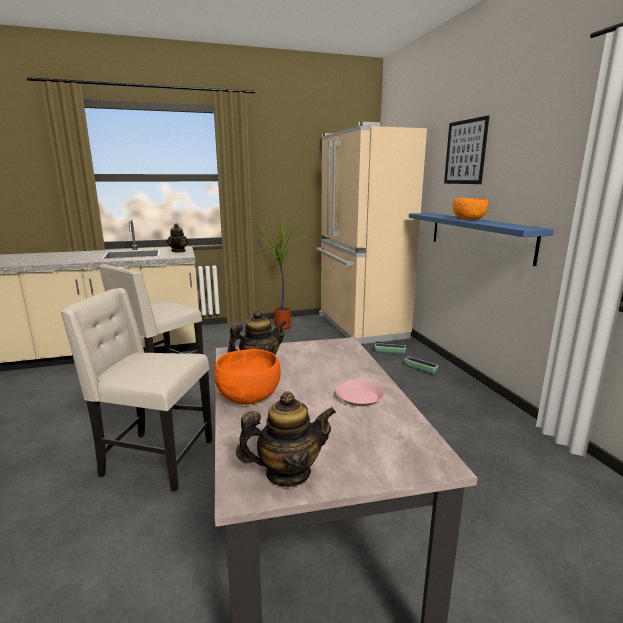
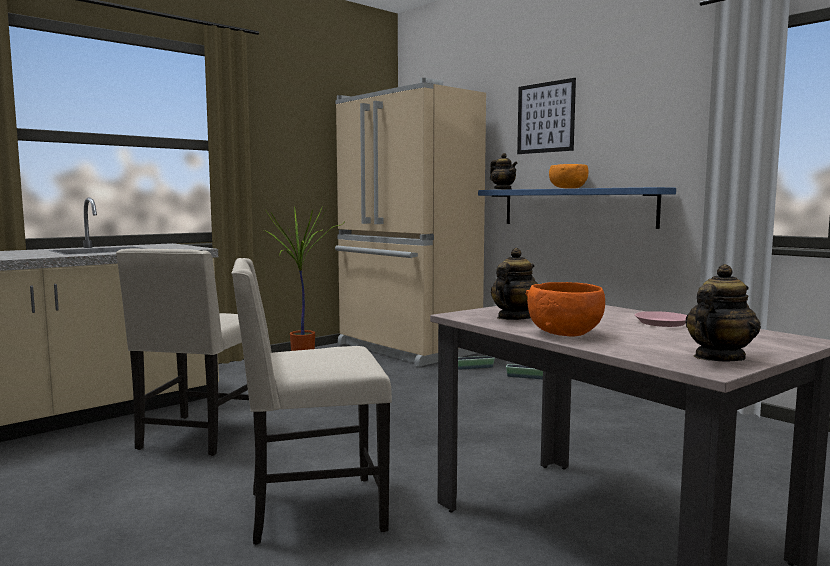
camera: 25 degrees left, 10 degrees down
teapot [167,224,188,252] -> teapot moved to [490,153,517,190]

